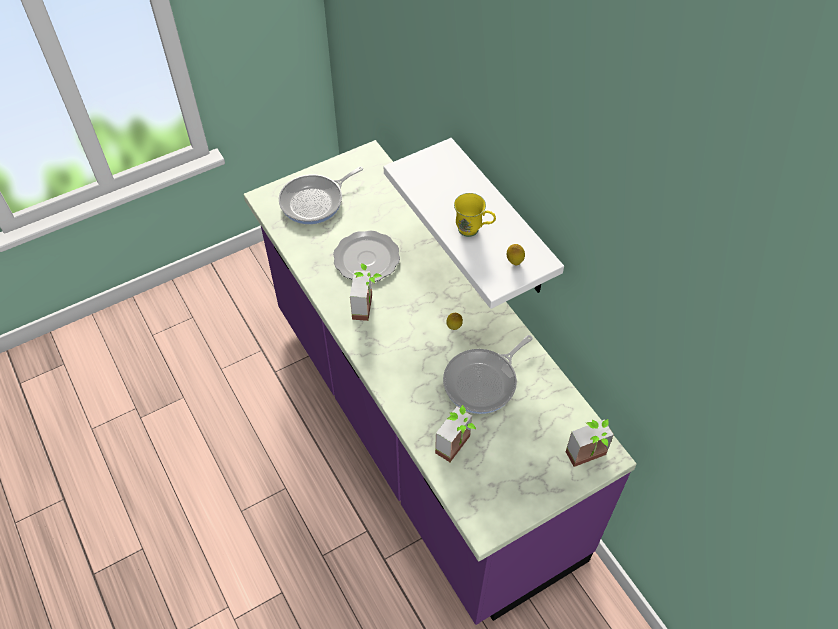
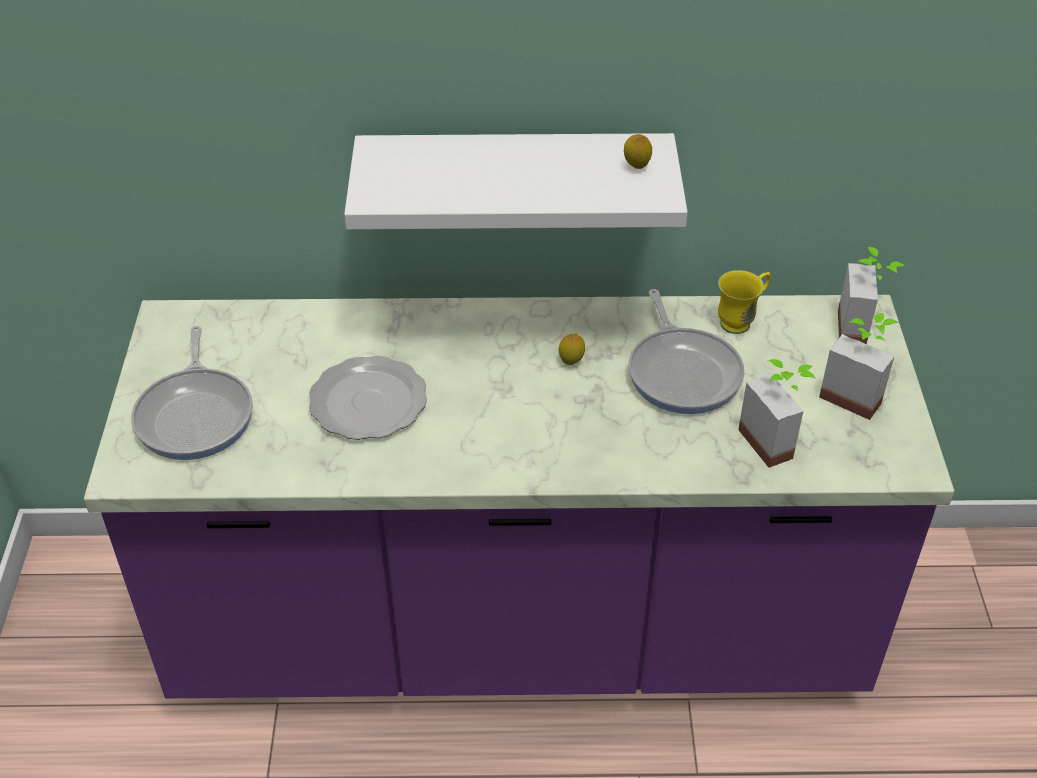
camera: 60 degrees left, 10 degrees down
potted plant [350,263,382,321] -> potted plant moved to [819,313,899,420]
yellow mug [454,193,496,237] -> yellow mug moved to [718,270,770,334]

